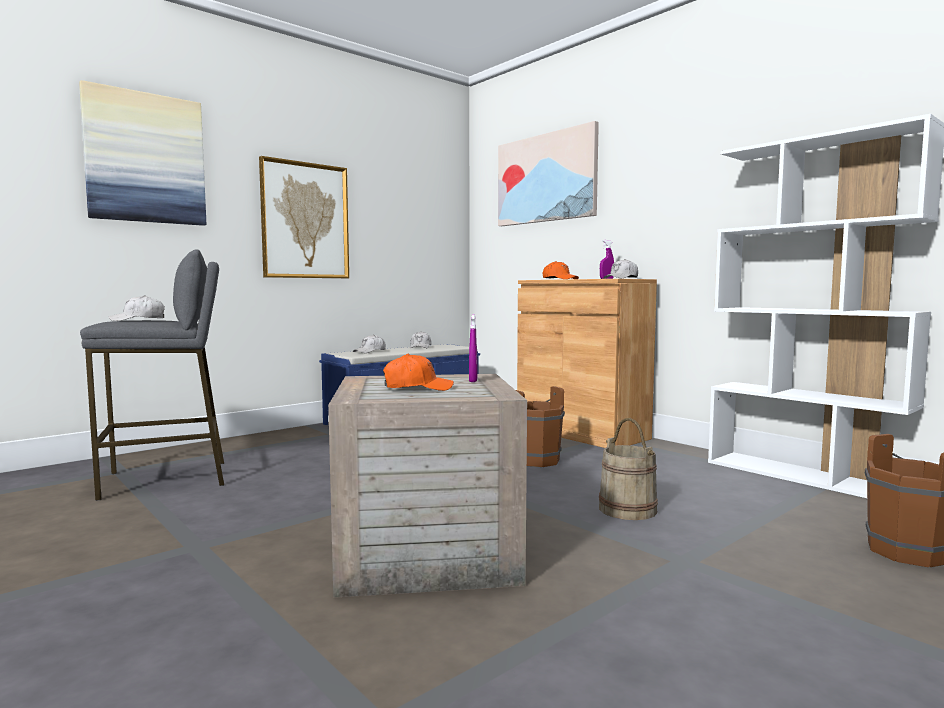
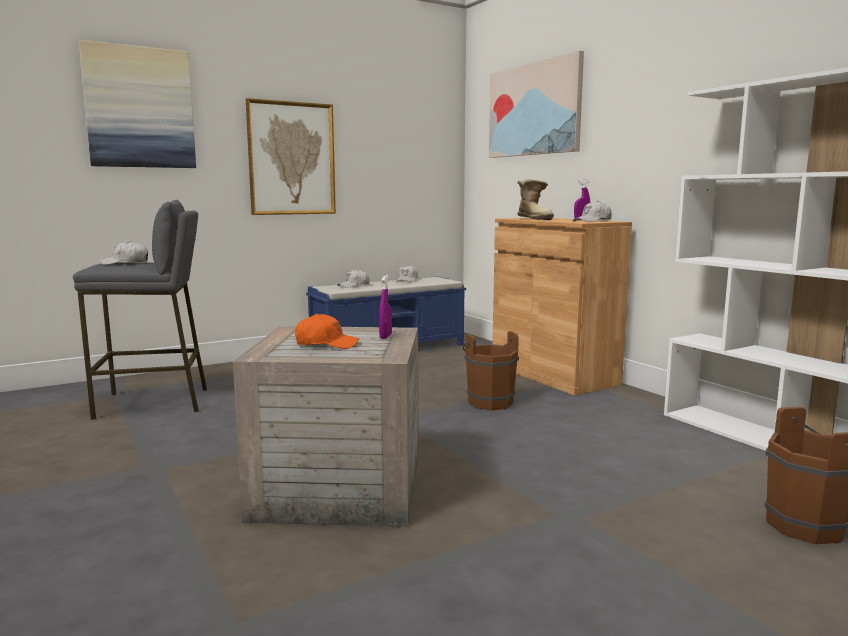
camera: 10 degrees right, 5 degrees up
orange cap [543,261,579,279] -> boot [517,179,554,220]
beige bucket [599,418,658,520] -> none

